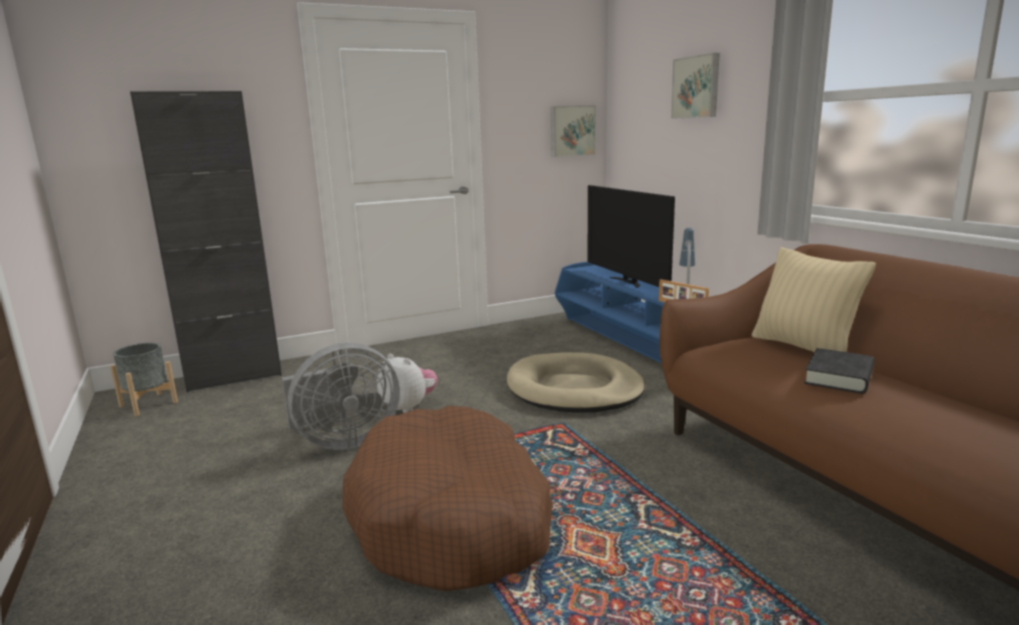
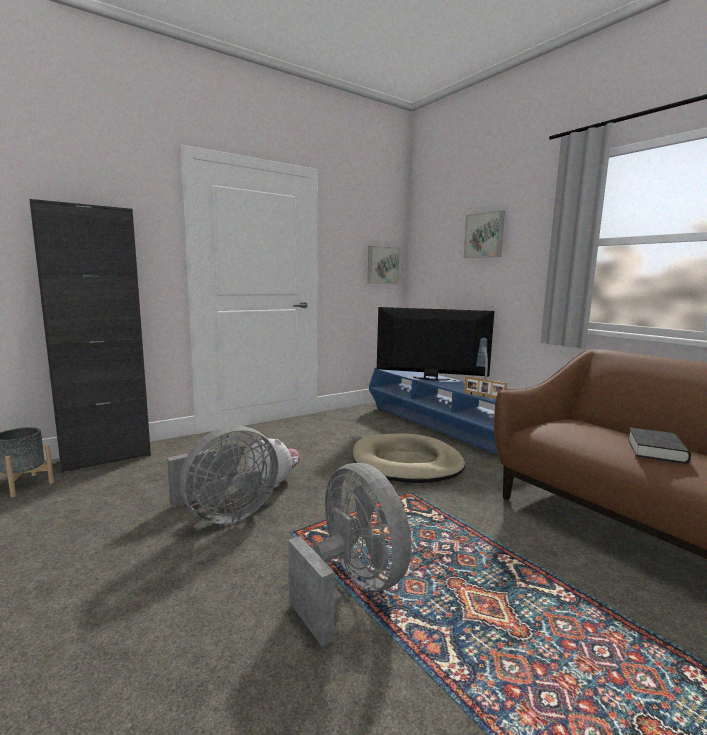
camera: 10 degrees left, 5 degrees down
brown dog bed [342,406,553,591] -> grey fan [288,463,411,646]
television [588,185,675,288] -> television turned 135 degrees clockwise [377,307,494,381]
beige pillow [752,247,876,352] -> none

